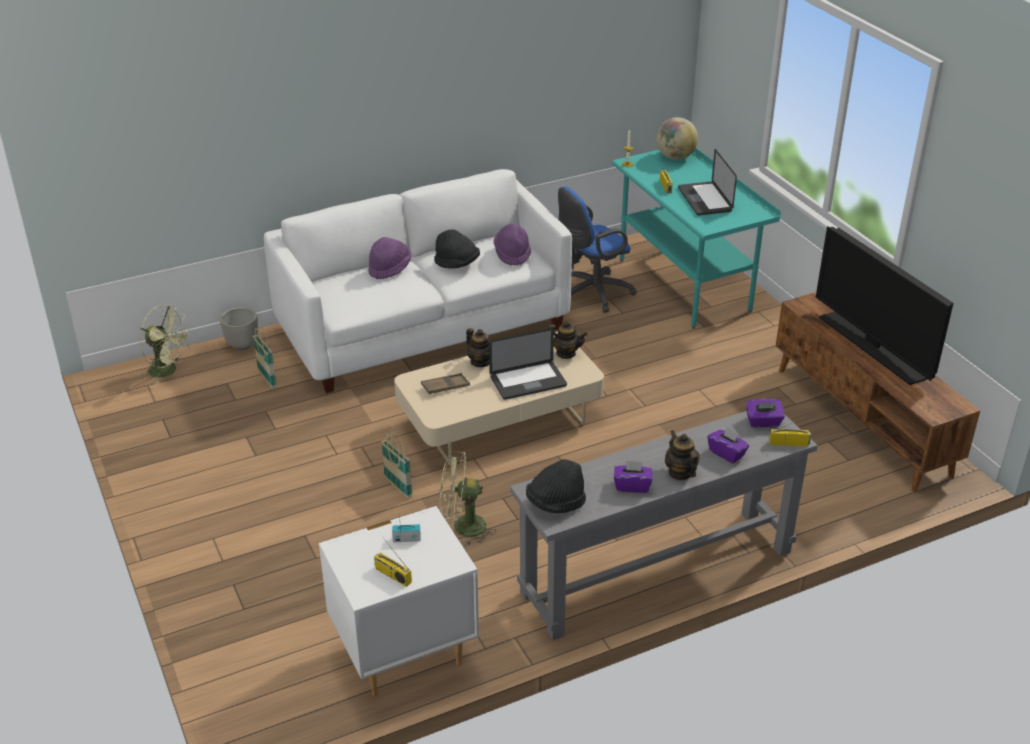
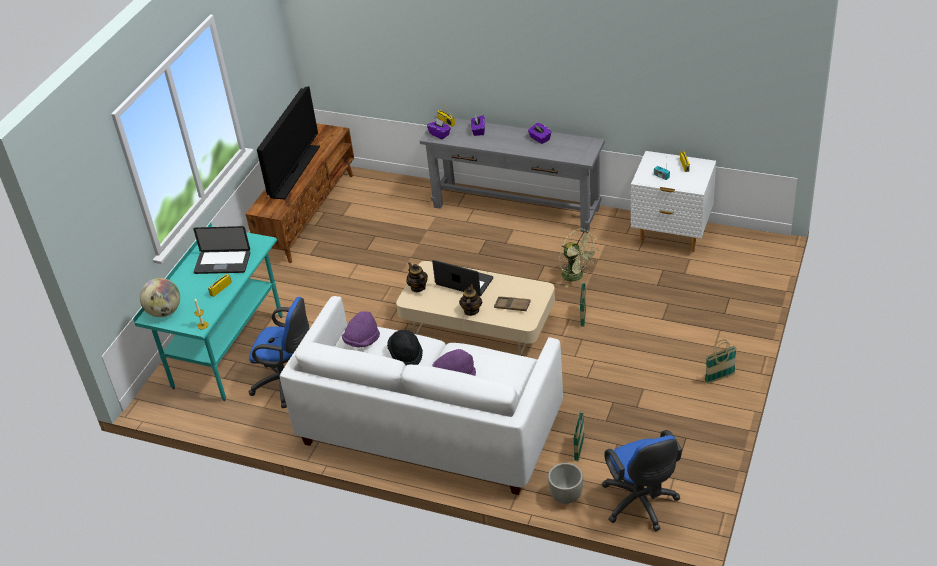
camera: 130 degrees left, 5 degrees up
green fan [140,305,191,385] -> blue office chair [602,430,682,531]
black hat [526,459,586,513] -> none
teapot [665,430,699,480] -> none
laptop [678,149,737,215] -> laptop turned 60 degrees clockwise [193,226,250,274]
none -> basket [705,339,737,384]

